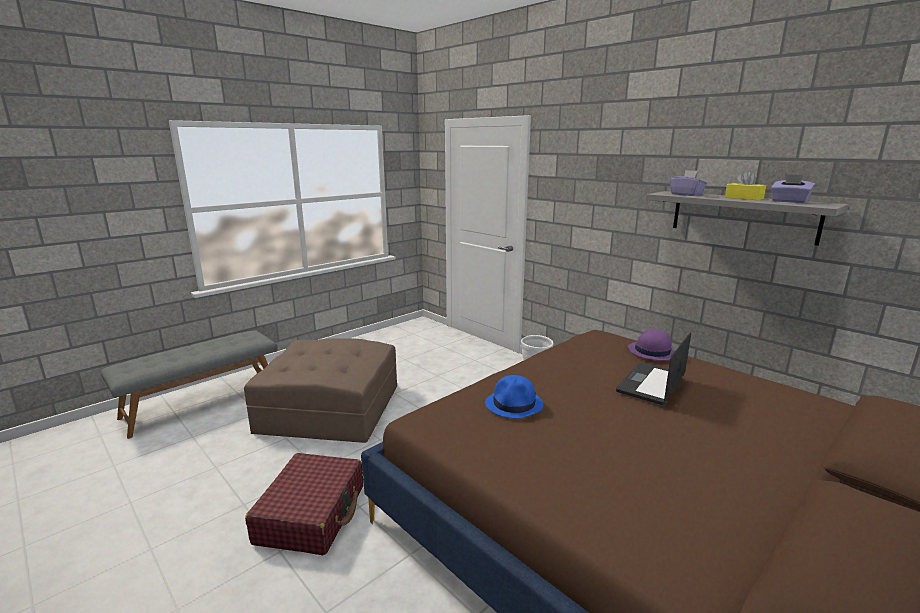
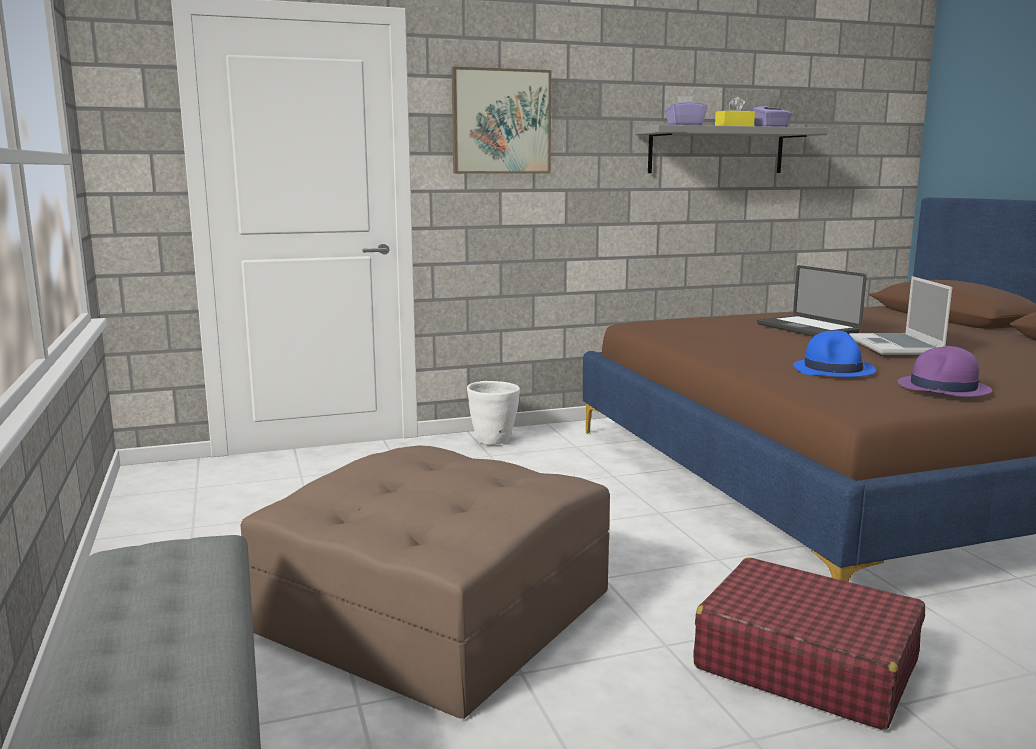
camera: 65 degrees left, 5 degrees down
purple hat [628,328,675,360] -> purple hat moved to [897,346,992,397]
none -> picture [451,67,551,174]
none -> laptop [849,276,952,355]

